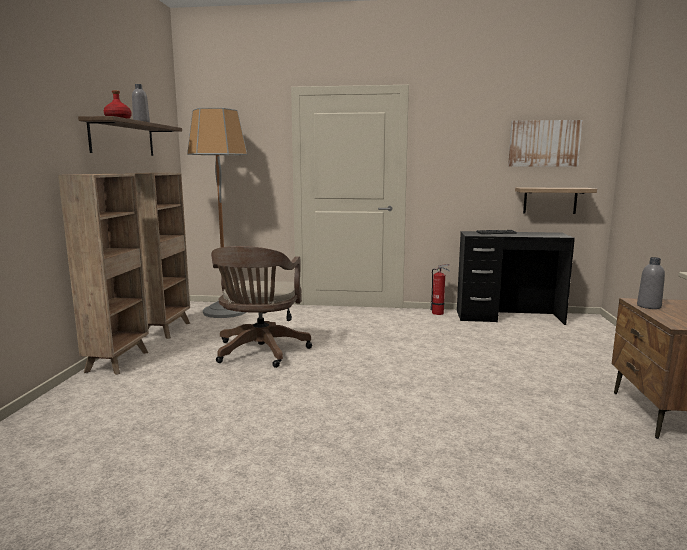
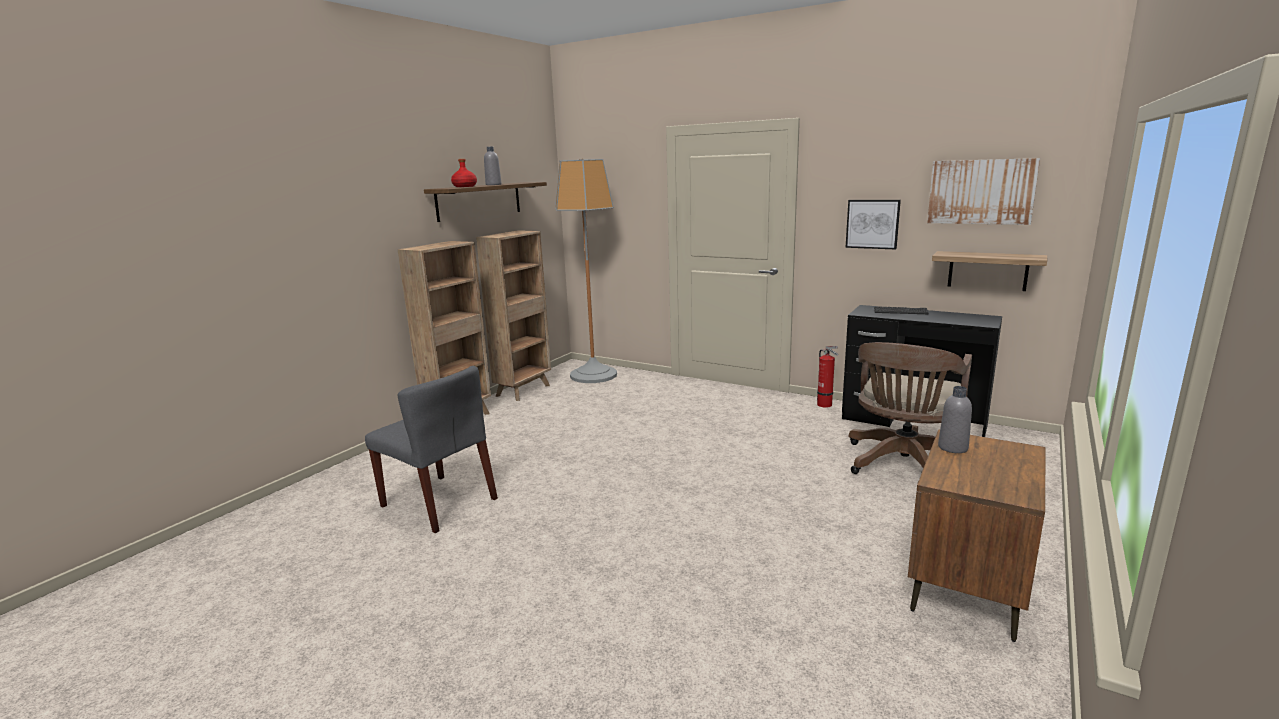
camera: 25 degrees right, 5 degrees up
brown office chair [211,246,312,368] -> brown office chair moved to [849,342,972,474]
none -> grey chair [365,366,498,533]
none -> picture [845,200,901,250]

